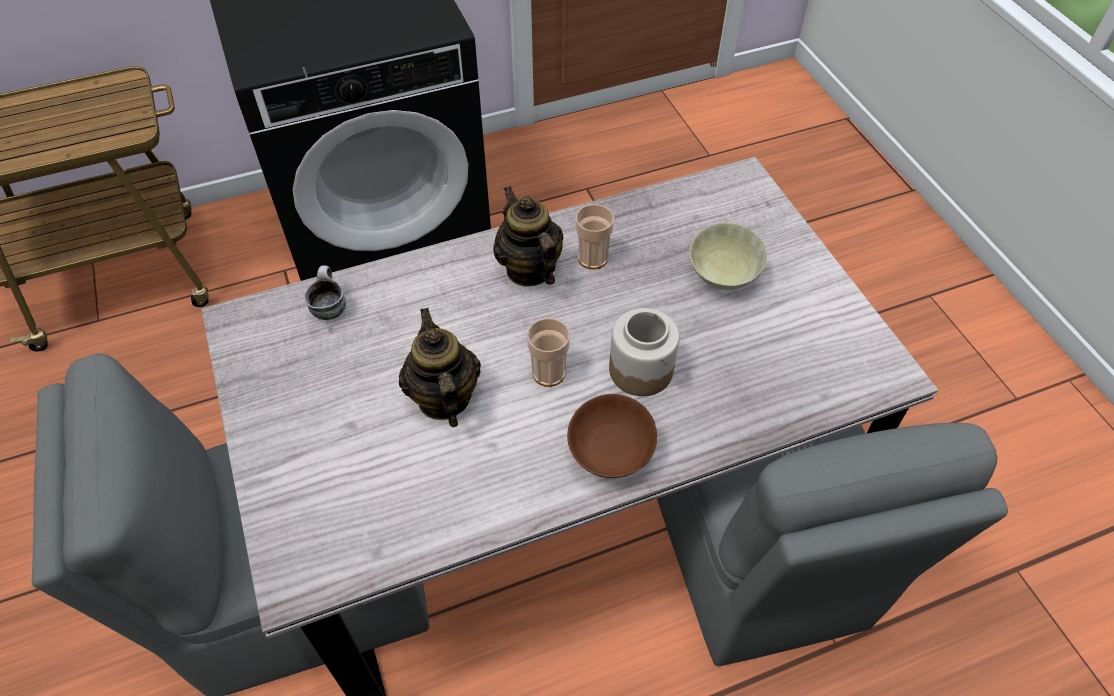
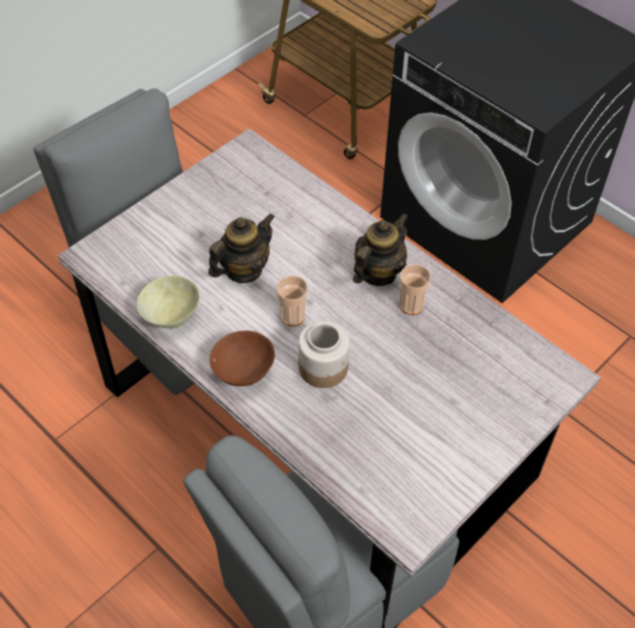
camera: 65 degrees right, 0 degrees up
mug [303,265,346,320] -> none
beige bowl [689,223,767,290] -> beige bowl moved to [137,276,200,328]

